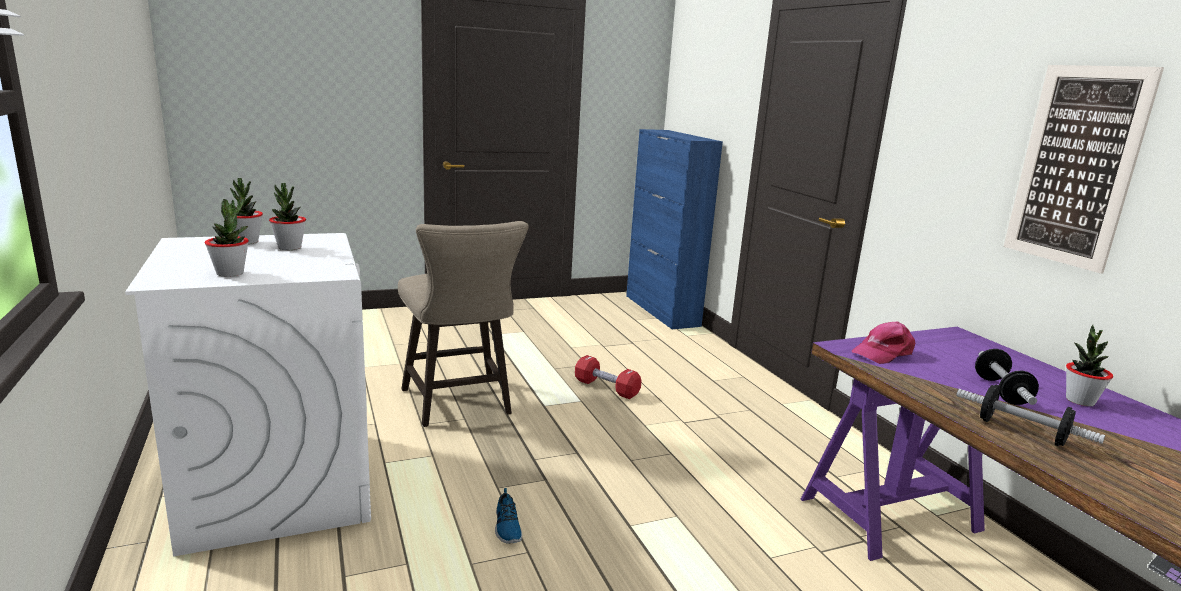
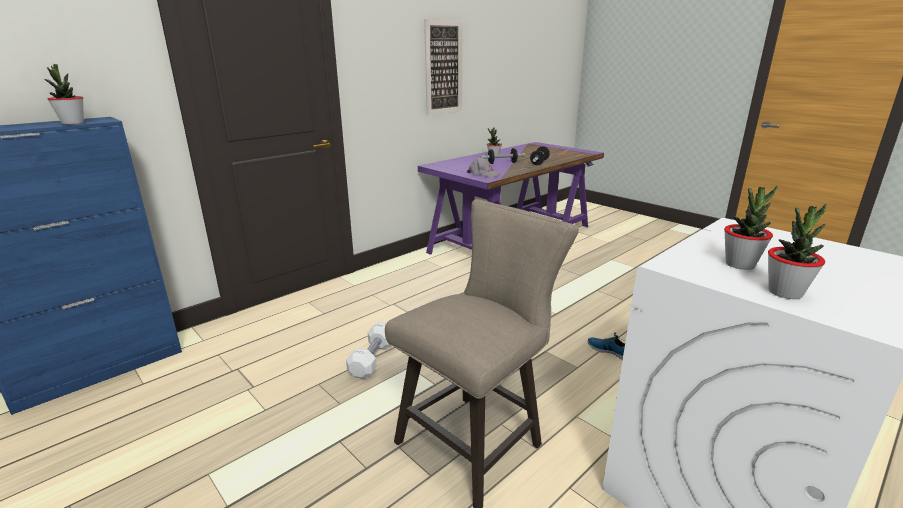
camera: 110 degrees left, 5 degrees up
potted plant [205,199,249,277] -> potted plant moved to [44,64,84,125]
shoe [495,488,522,544] -> shoe turned 105 degrees counterclockwise [588,333,625,360]
red dumbbell [575,355,641,399] -> white dumbbell [346,322,390,379]
pink cap [852,321,915,364] -> grey cap [467,157,501,178]

